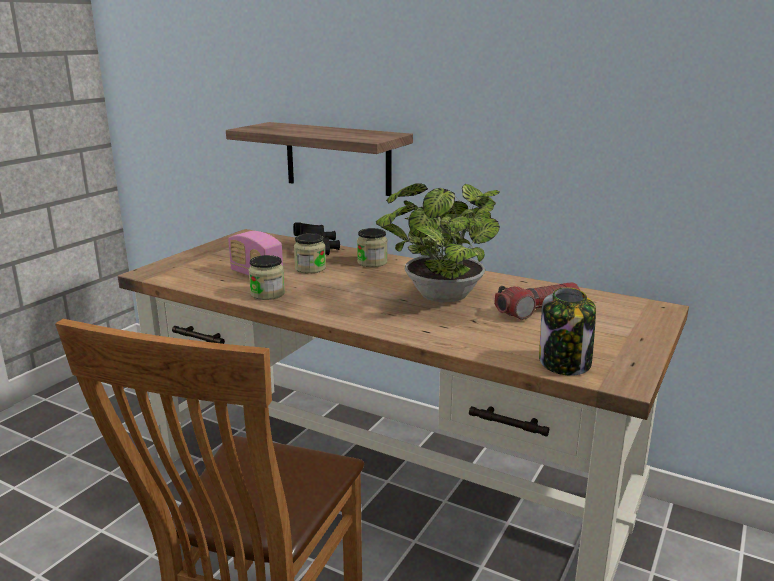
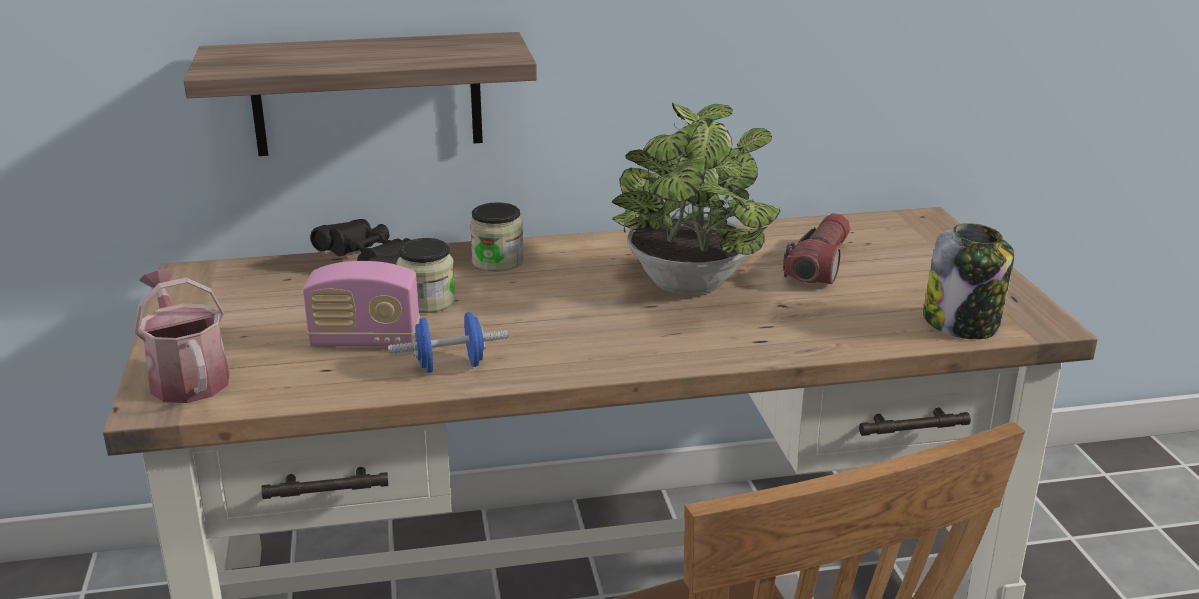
camera: 40 degrees left, 5 degrees up
jar [249,255,285,300] -> blue dumbbell [388,312,508,373]
none -> watering can [134,269,229,403]

